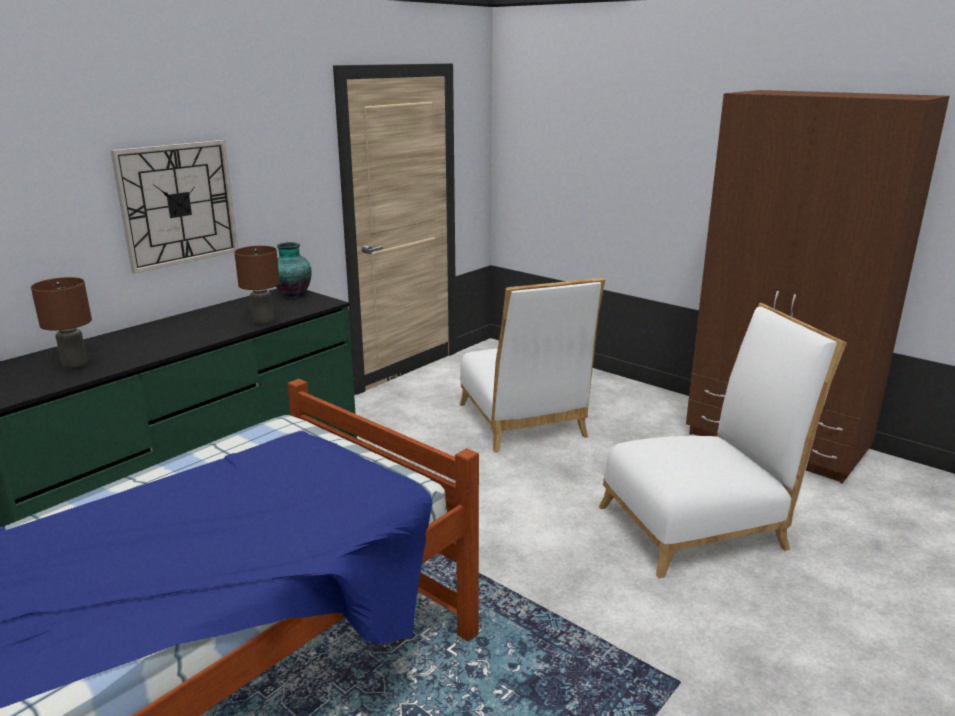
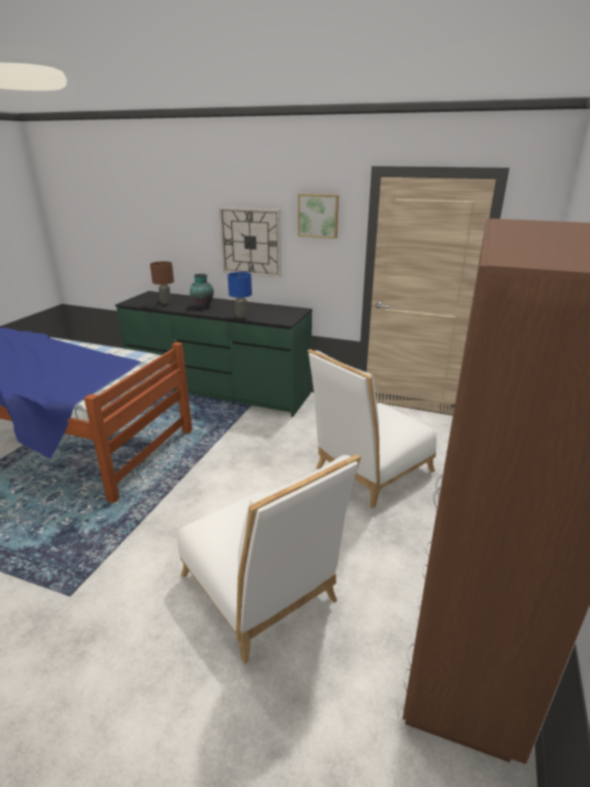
camera: 70 degrees right, 5 degrees up
brown table lamp [234,246,280,325] -> blue table lamp [228,272,252,318]
vase [276,242,312,298] -> vase moved to [190,274,214,308]
none -> picture [298,194,339,239]

